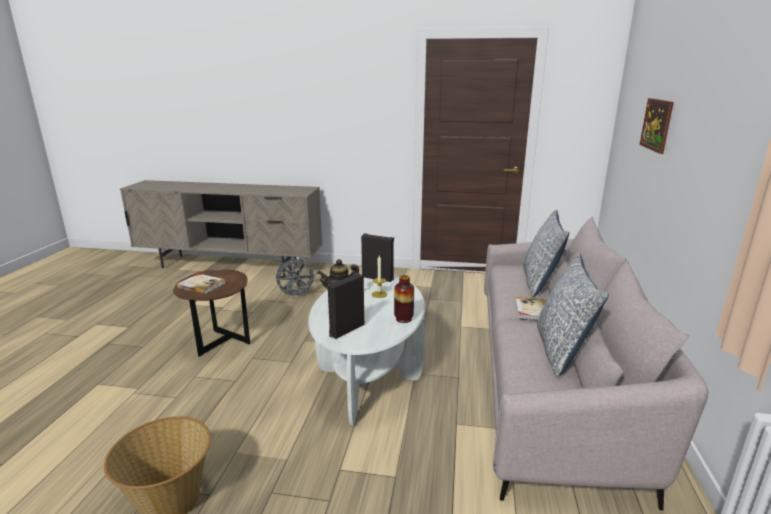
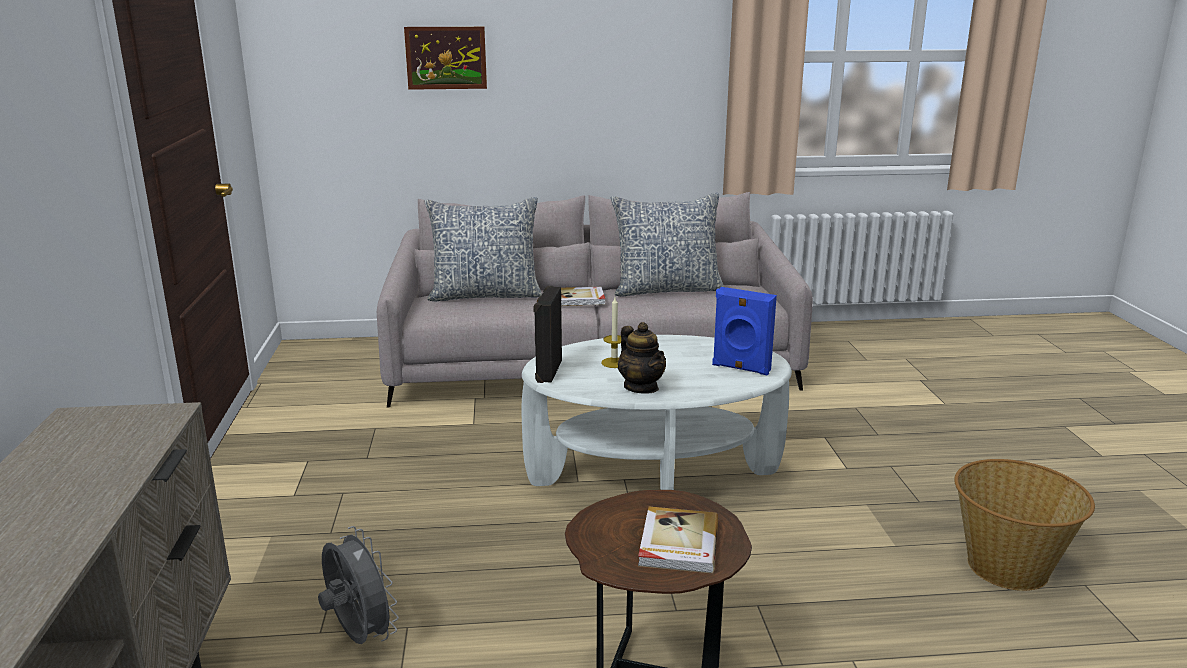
camera: 105 degrees left, 0 degrees up
black speaker [327,273,364,339] -> blue speaker [712,287,777,376]
vase [394,275,414,323] -> none

